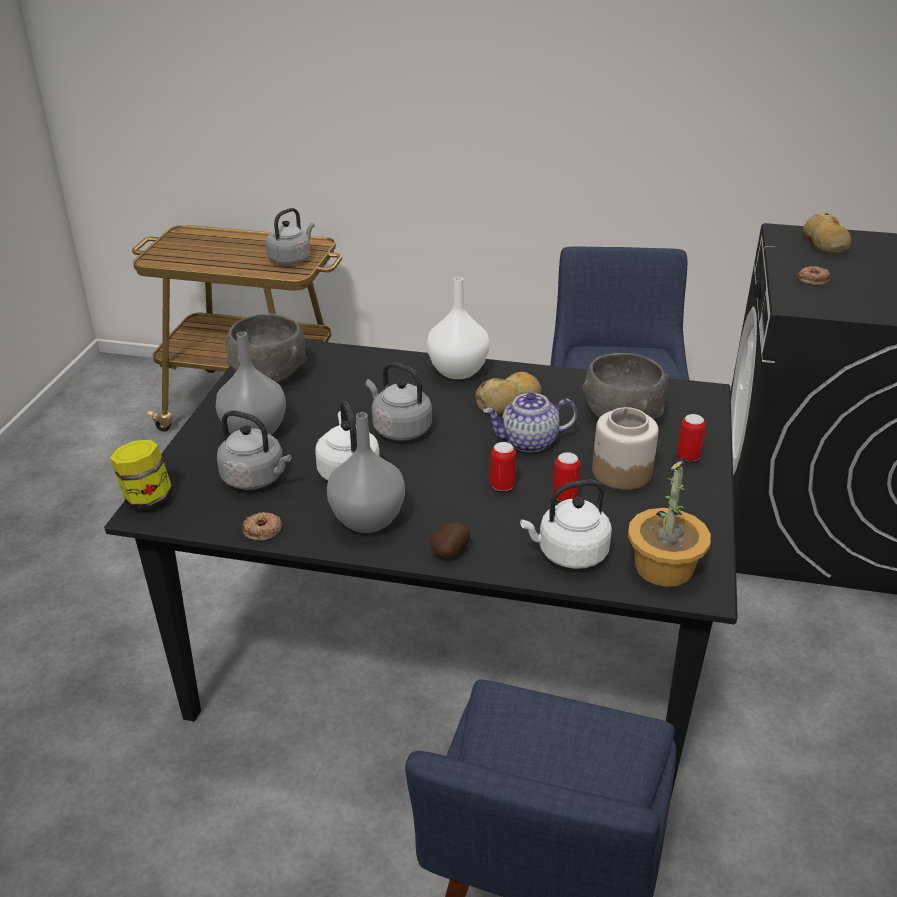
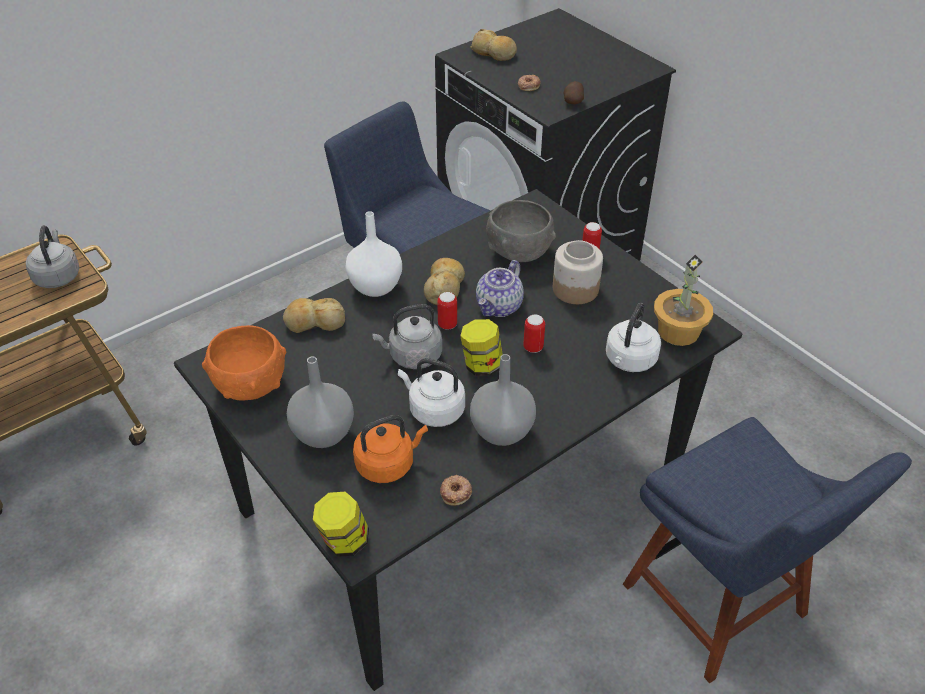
camera: 50 degrees left, 10 degrees up
grey kettle [217,410,291,490] -> orange kettle [353,415,428,483]
grey bowl [226,314,306,382] -> orange bowl [202,325,286,401]
potato [430,523,470,558] -> potato moved to [563,81,584,104]
can [553,452,581,502] -> can moved to [437,292,457,330]
none -> bread [283,298,345,333]
none -> jar [460,319,503,376]

